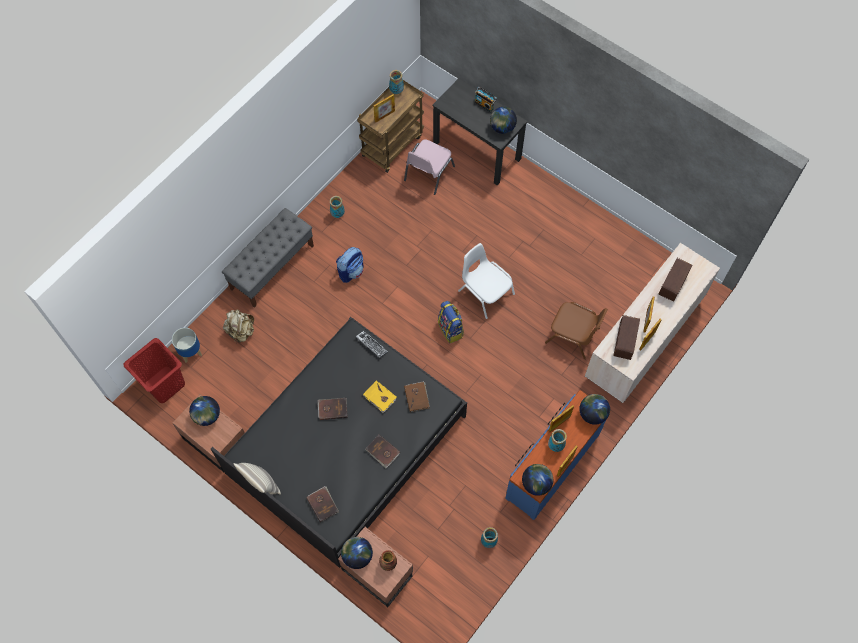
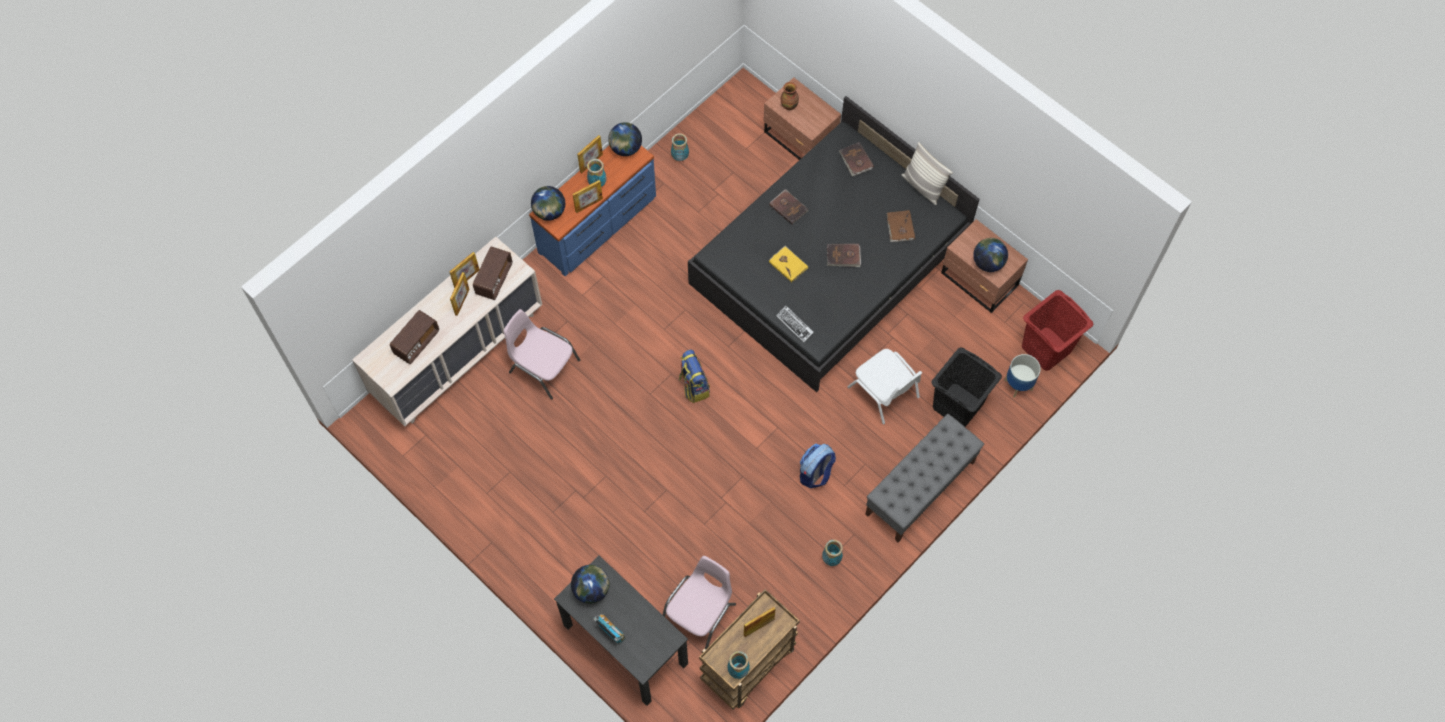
camera: 175 degrees left, 0 degrees up
beige backpack [223,310,254,343] -> black laundry basket [931,347,1002,427]
globe [341,537,373,569] -> none
brown book [404,381,430,412] -> brown book moved to [887,210,915,242]
white chair [458,243,515,319] -> white chair moved to [847,349,922,424]
brown chair [545,302,608,359] -> pink chair [503,309,580,399]

